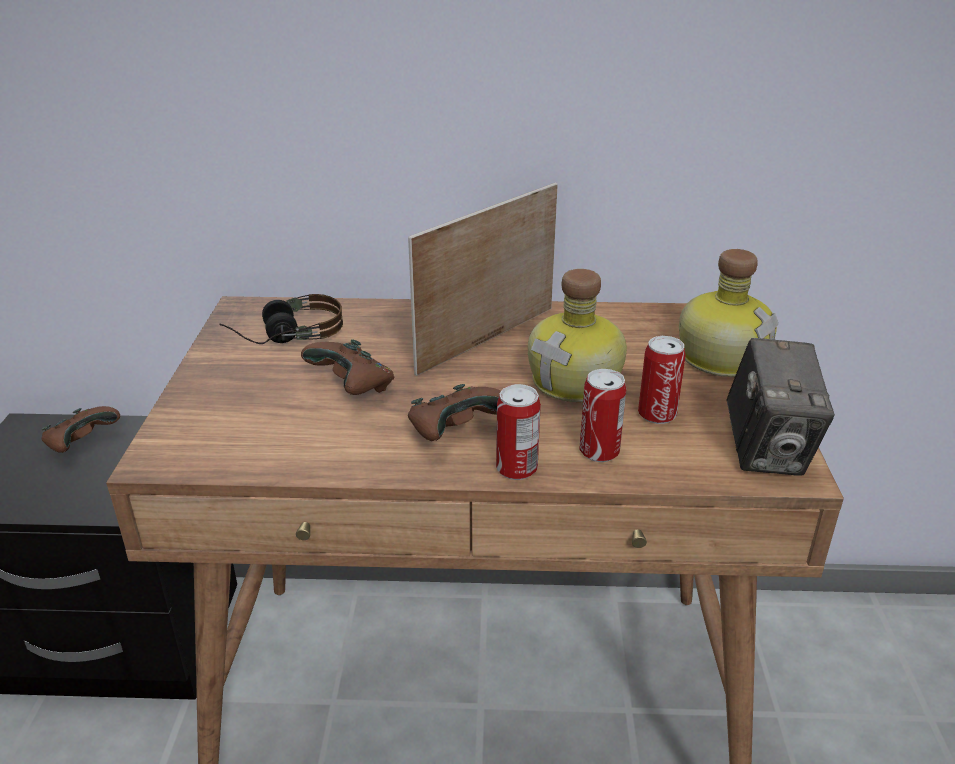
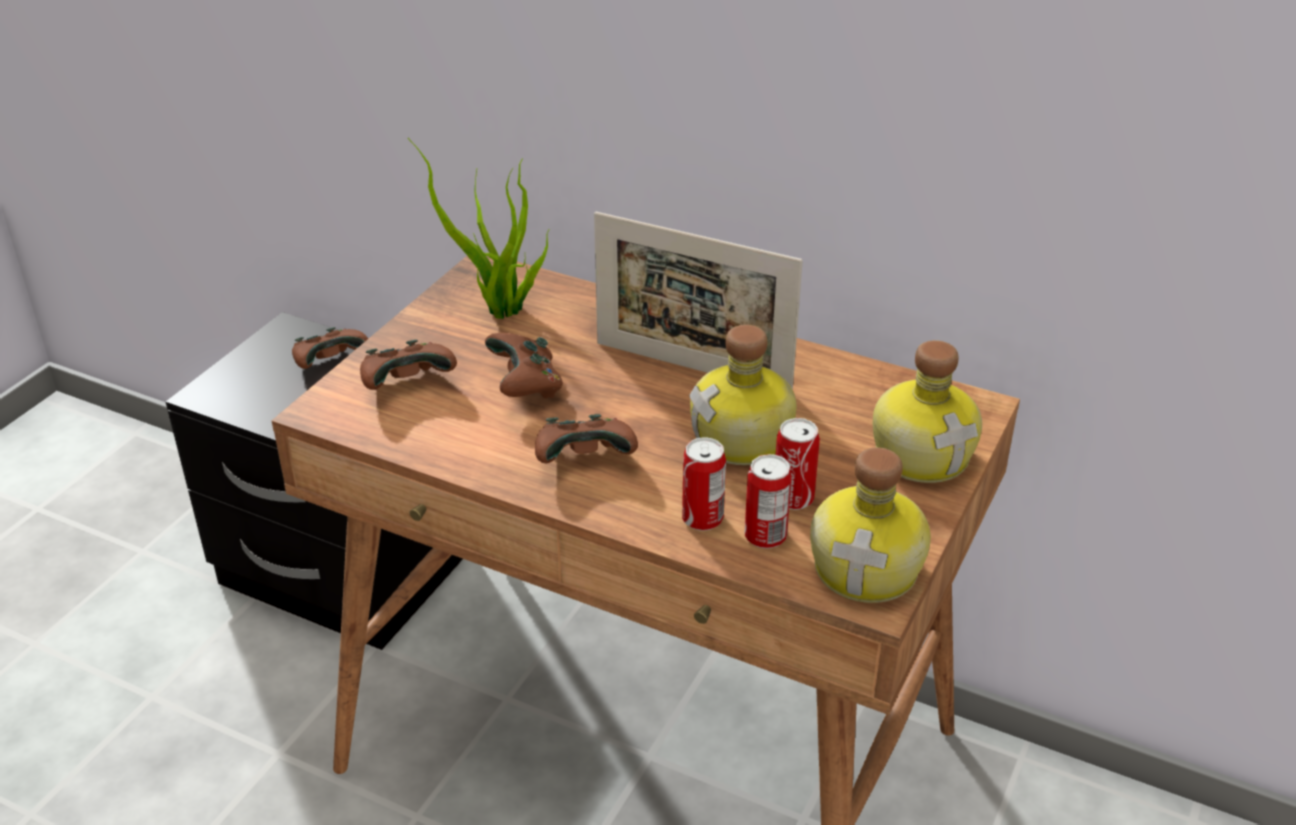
camera: 25 degrees right, 5 degrees up
headphones [219,294,343,344] -> potted plant [408,138,549,319]
picture frame [408,183,558,376] -> picture frame turned 135 degrees counterclockwise [594,212,803,390]
can [496,384,541,480] -> can moved to [744,454,792,549]
camera [726,338,835,476] -> bottle [810,447,931,603]
none -> brown game controller [360,340,457,390]

